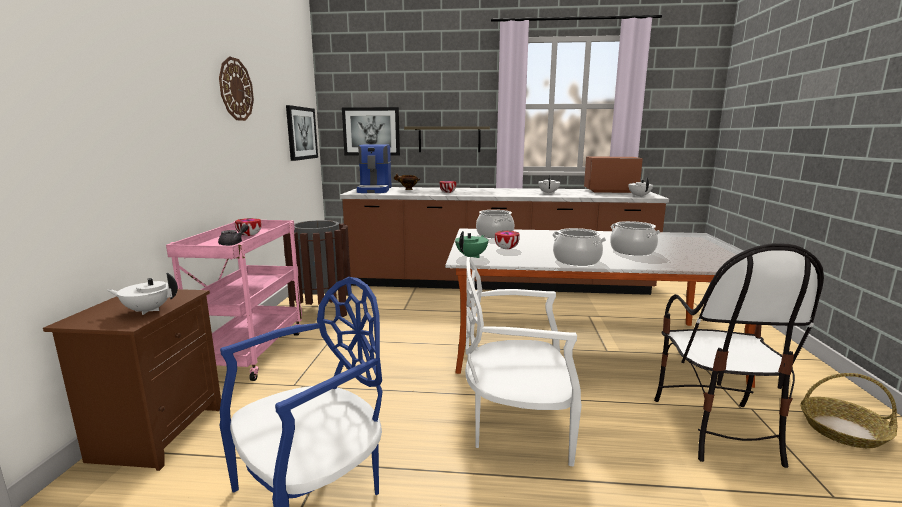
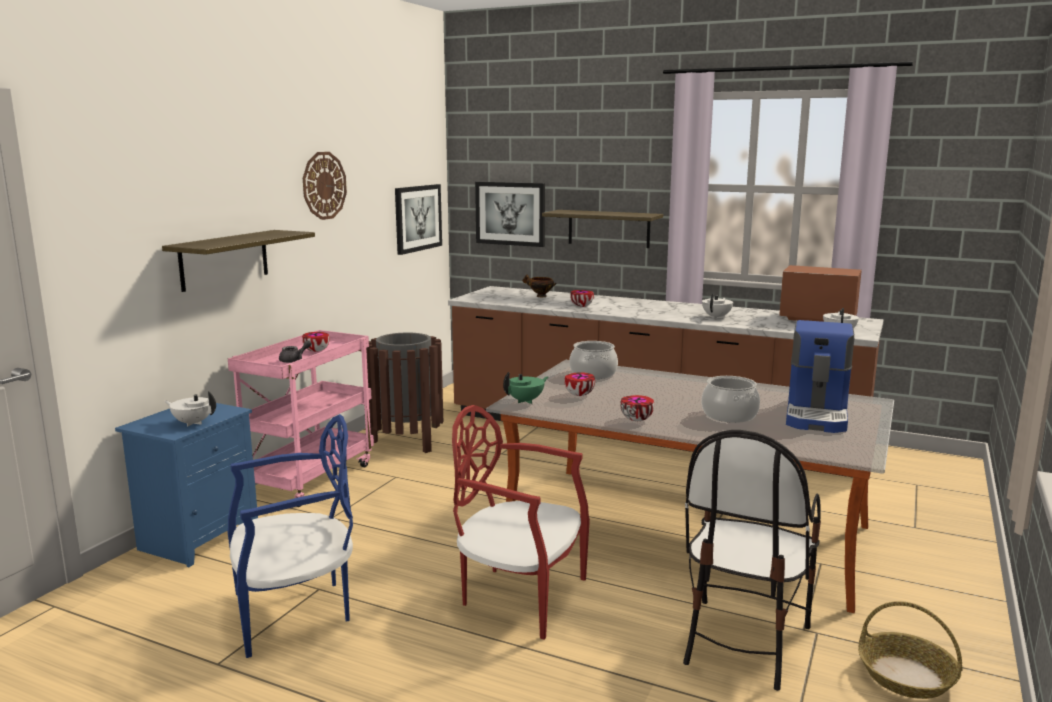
camera: 20 degrees right, 0 degrees up
brown nightstand [43,289,221,471] -> blue nightstand [115,403,258,567]
coffee machine [357,144,392,193] -> coffee machine moved to [786,320,854,433]
white chair [465,257,582,466] -> red chair [452,405,590,639]
cooking pot [552,228,606,266] -> bowl [620,395,654,421]
none -> shelf [162,230,315,292]

